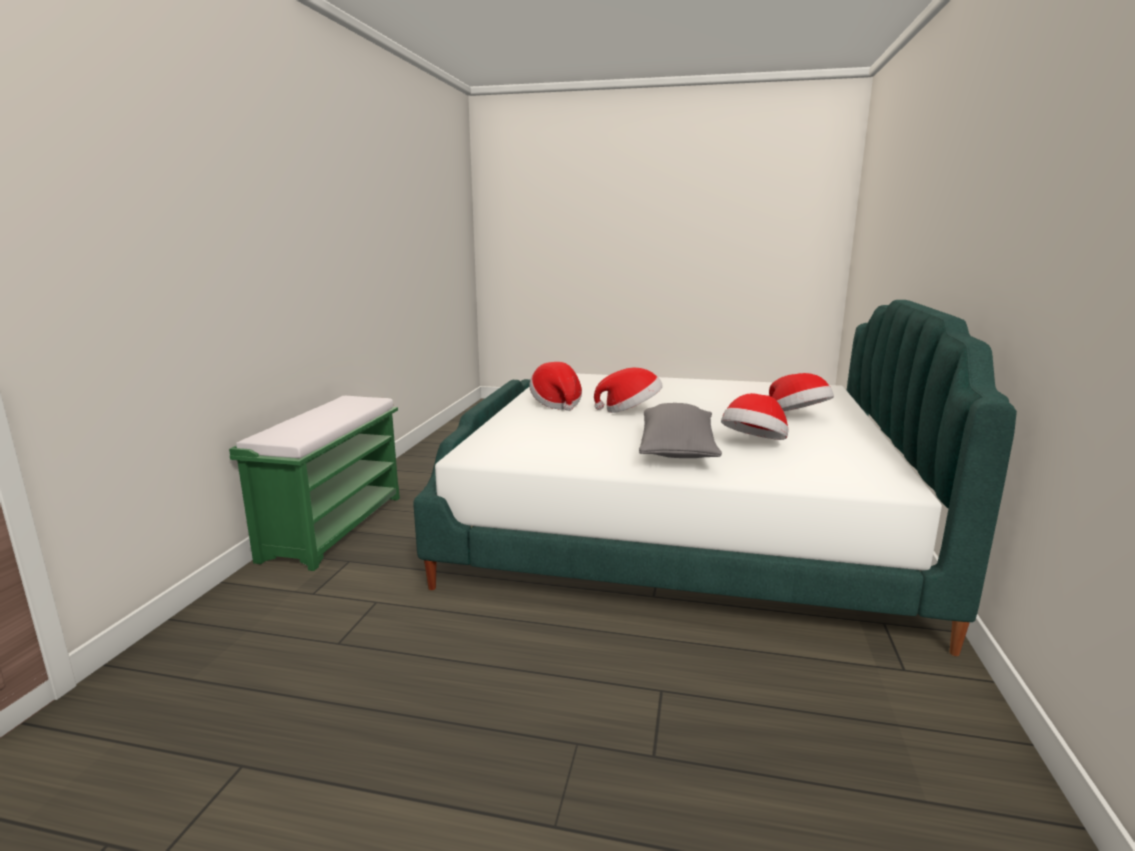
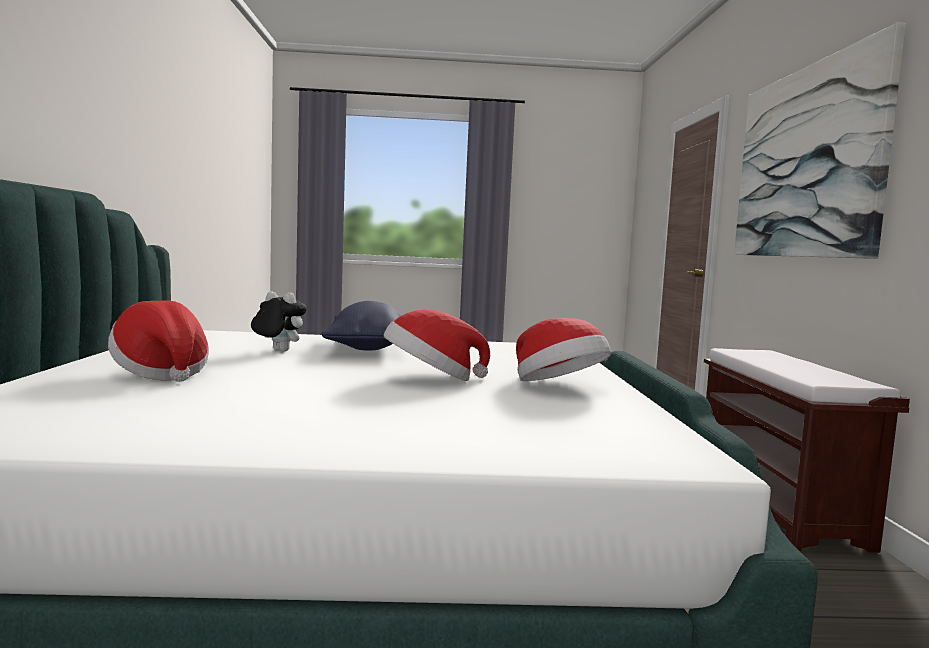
camera: 165 degrees right, 10 degrees down
green bench [229,396,400,571] -> brown bench [704,348,910,553]
grey pillow [639,403,722,458] -> blue pillow [321,301,401,350]
hat [721,393,789,440] -> plush toy [251,291,307,352]
none -> picture [734,22,906,259]

